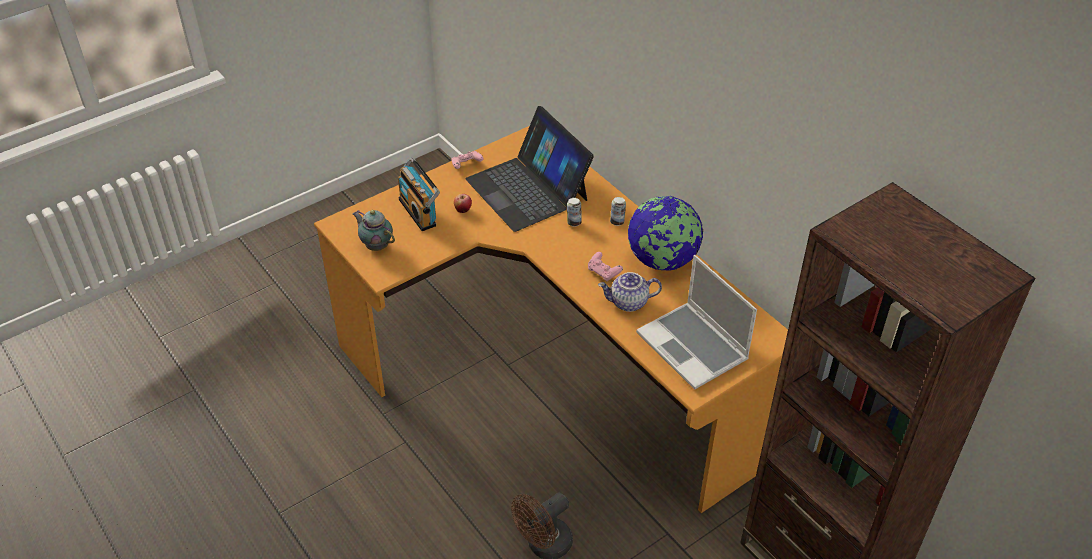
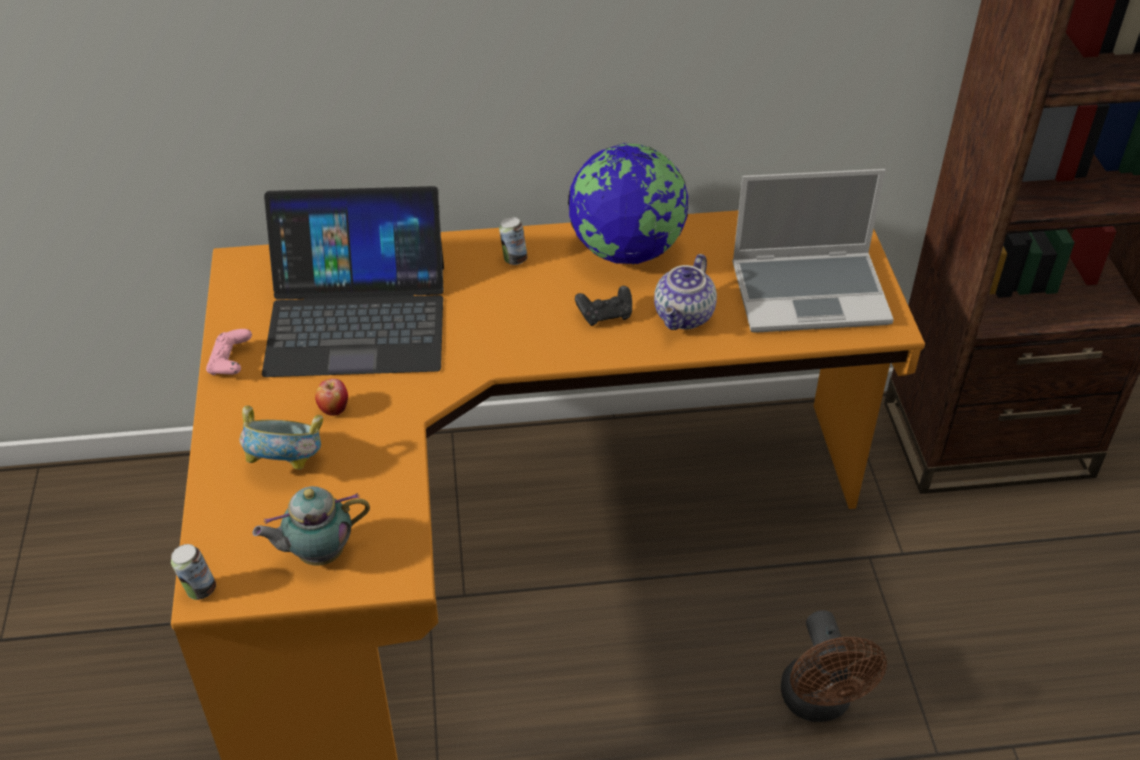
camera: 60 degrees left, 0 degrees up
radio [398,157,440,231] -> bowl [240,405,323,469]
can [567,198,582,227] -> can moved to [171,544,216,600]
pink game controller [588,252,623,281] -> black game controller [575,286,632,326]

